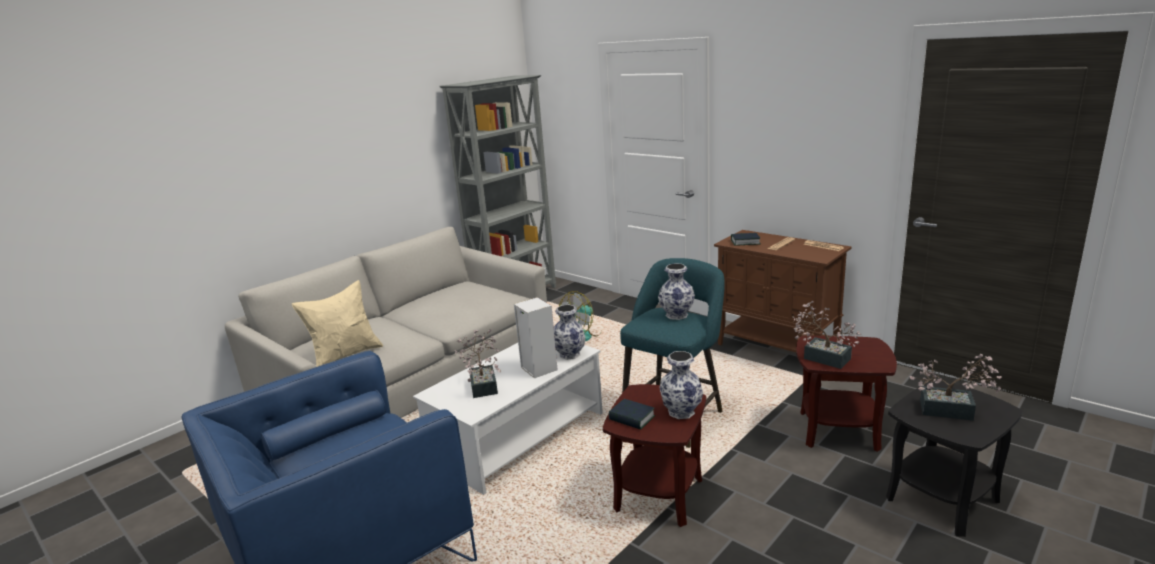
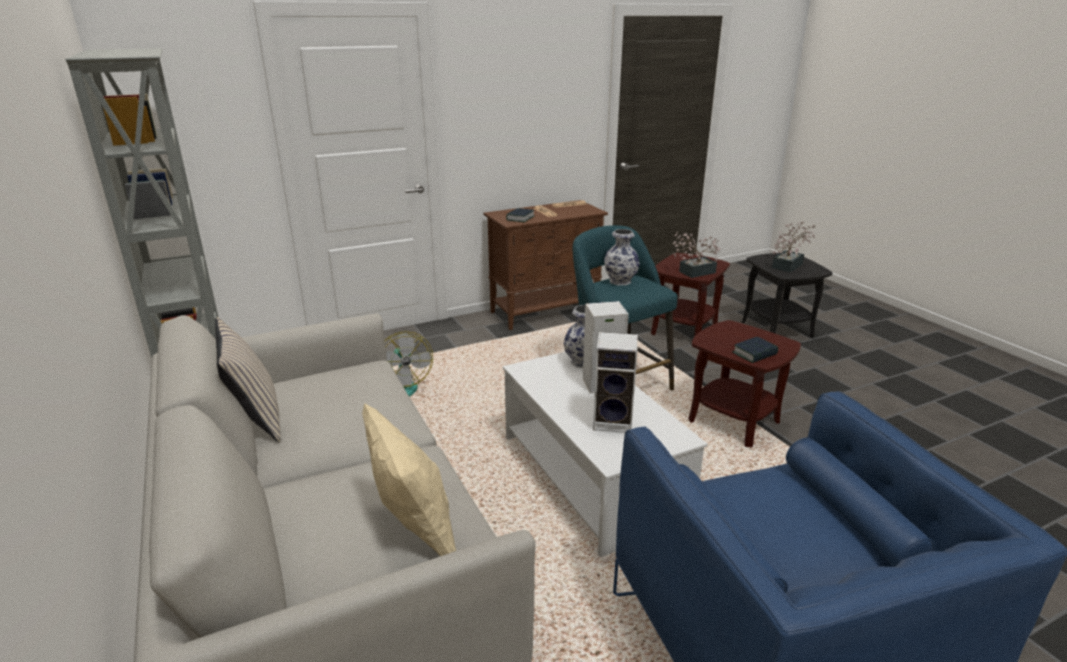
camera: 70 degrees left, 5 degrees up
potted plant [455,329,501,398] -> speaker [593,332,638,433]
vase [659,351,703,419] -> none
none -> beige pillow [215,317,281,442]

